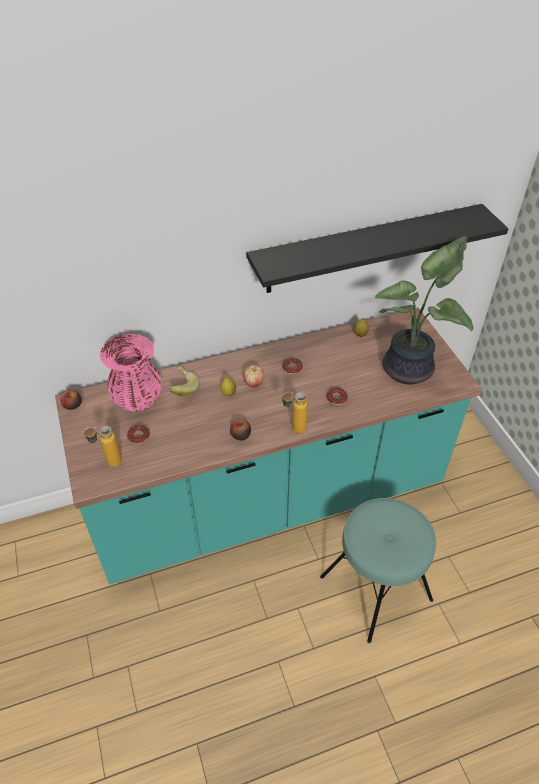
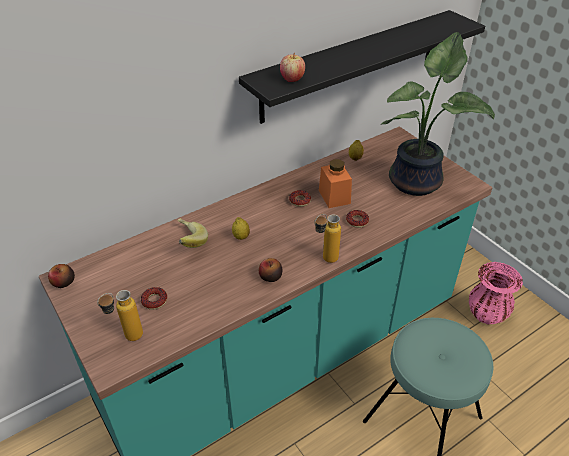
camera: 15 degrees left, 5 degrees down
pink vase [100,334,162,412] -> pink vase moved to [469,262,523,324]
apple [243,365,264,387] -> apple moved to [280,53,305,82]
none -> orange jar [319,159,352,208]

